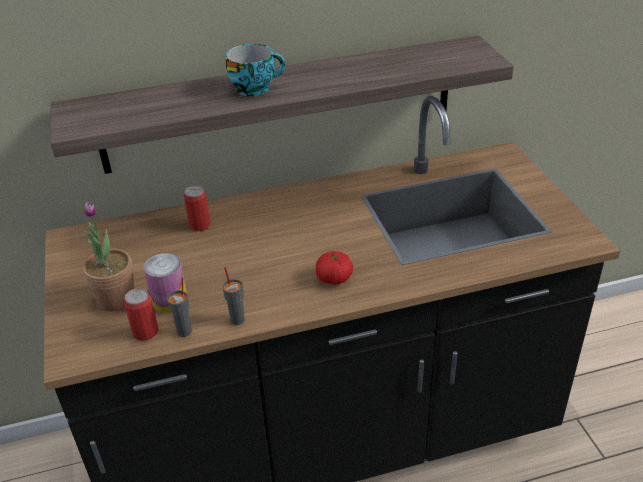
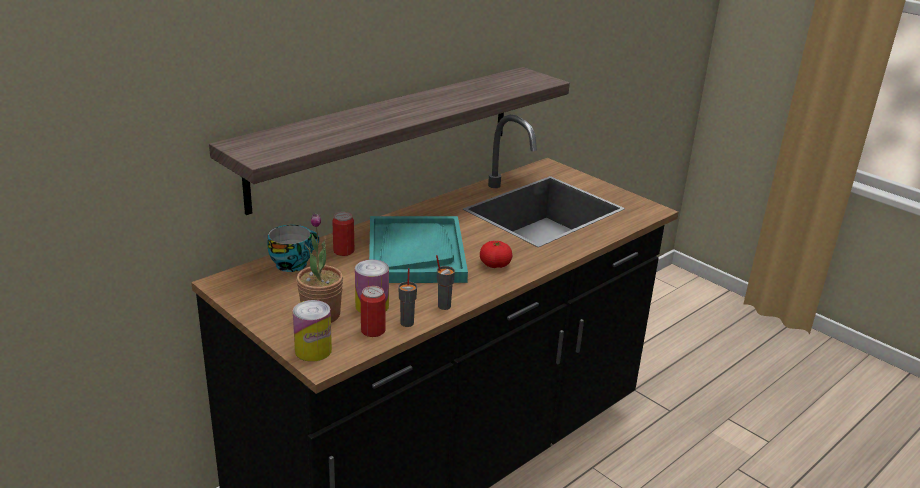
camera: 30 degrees left, 10 degrees down
cup [226,44,286,96] -> cup moved to [267,225,319,272]
none -> can [293,300,332,362]
none -> turquoise tray [369,216,468,283]

